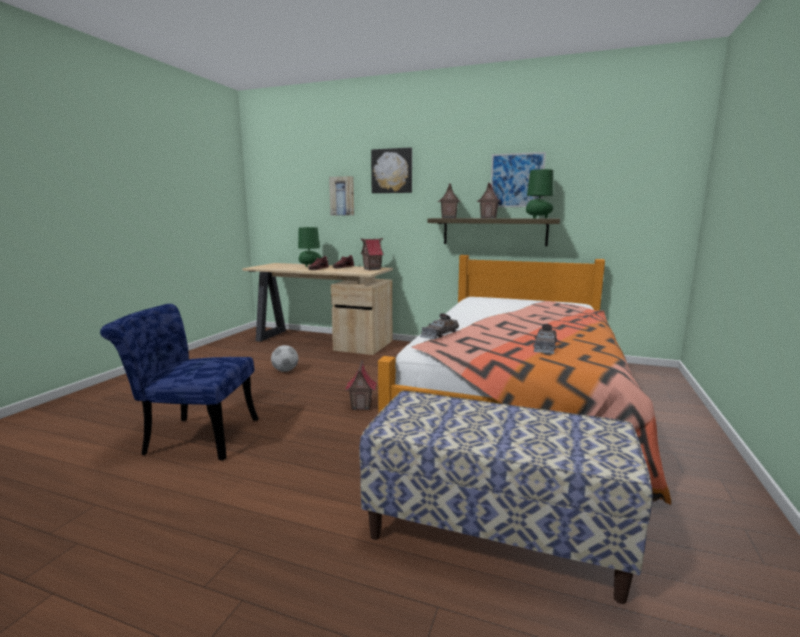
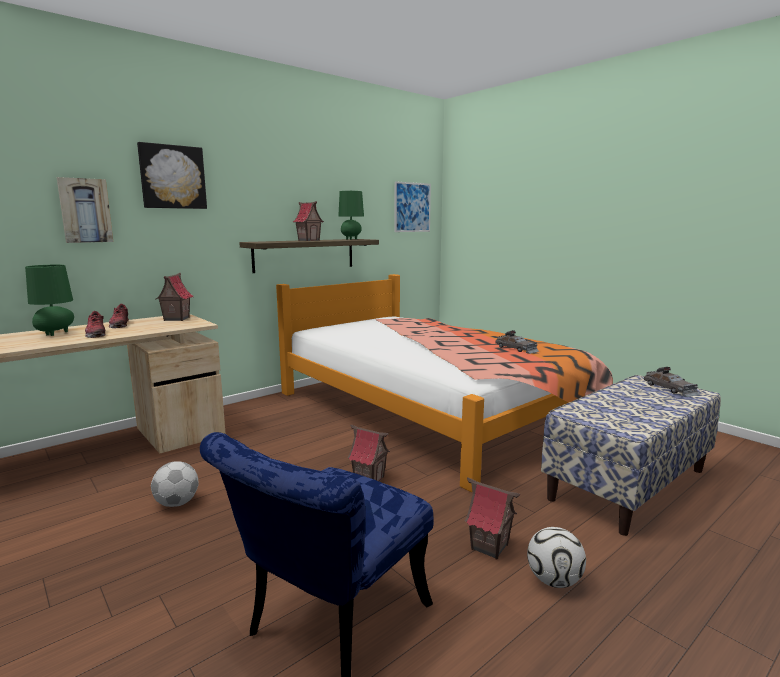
camera: 60 degrees left, 0 degrees up
grey toy car [420,313,459,340] -> grey toy car moved to [644,367,700,397]
toy house [438,183,461,218] -> toy house moved to [465,477,520,559]
picture [491,152,546,207] -> picture moved to [395,181,431,232]
none -> football [527,527,586,588]

